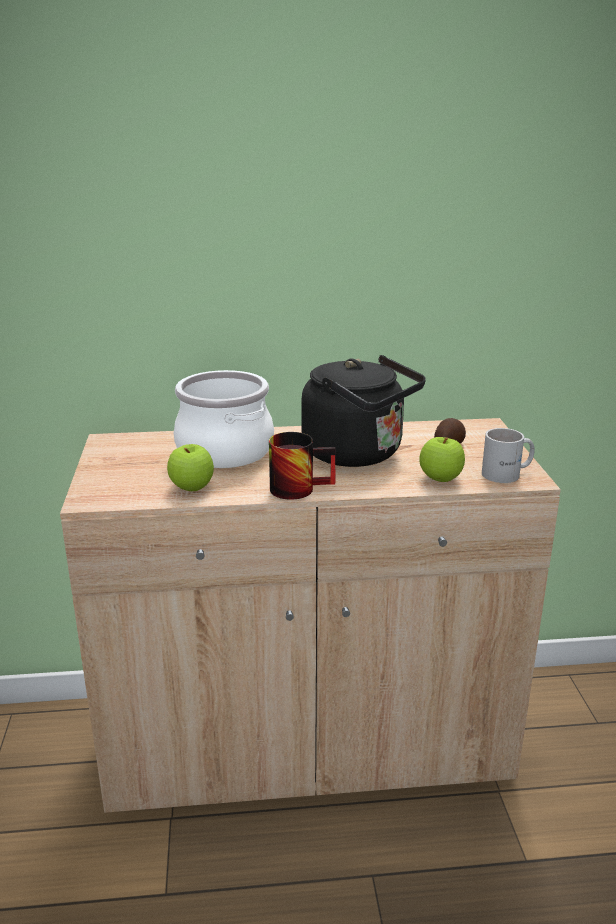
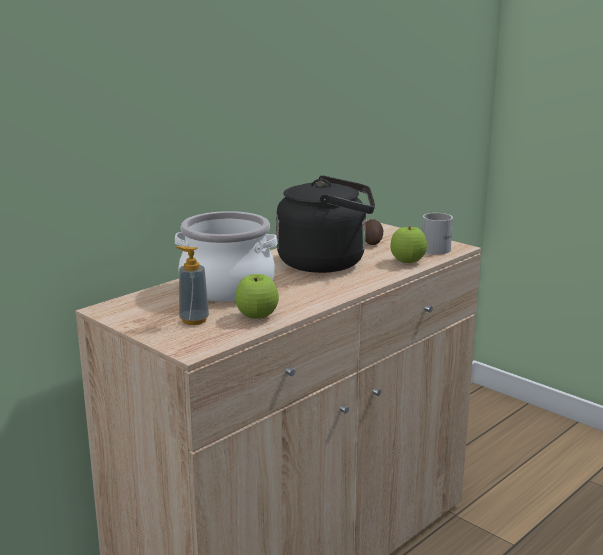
camera: 40 degrees left, 5 degrees down
mug [269,432,336,500] -> none
none -> soap dispenser [176,246,209,325]

